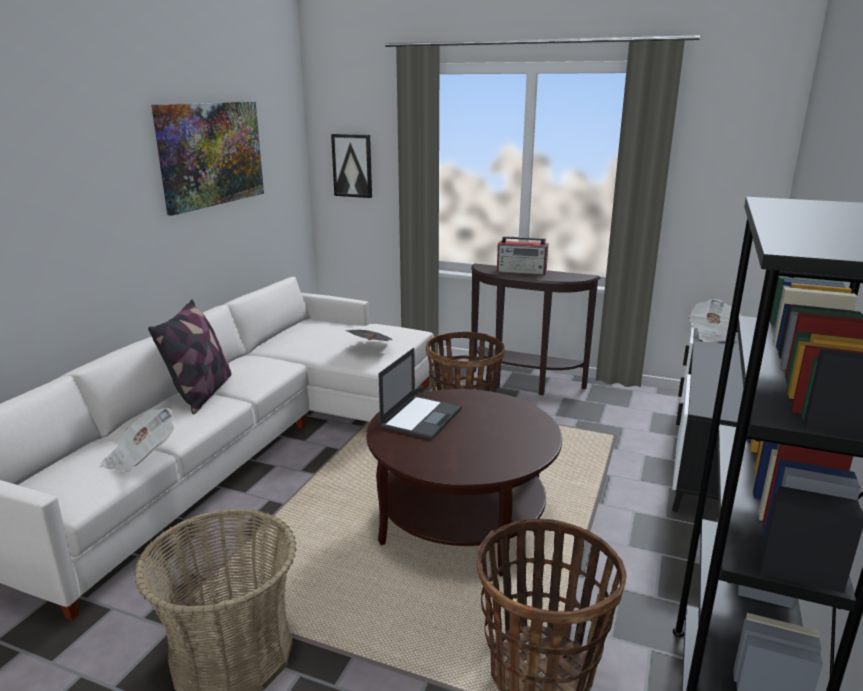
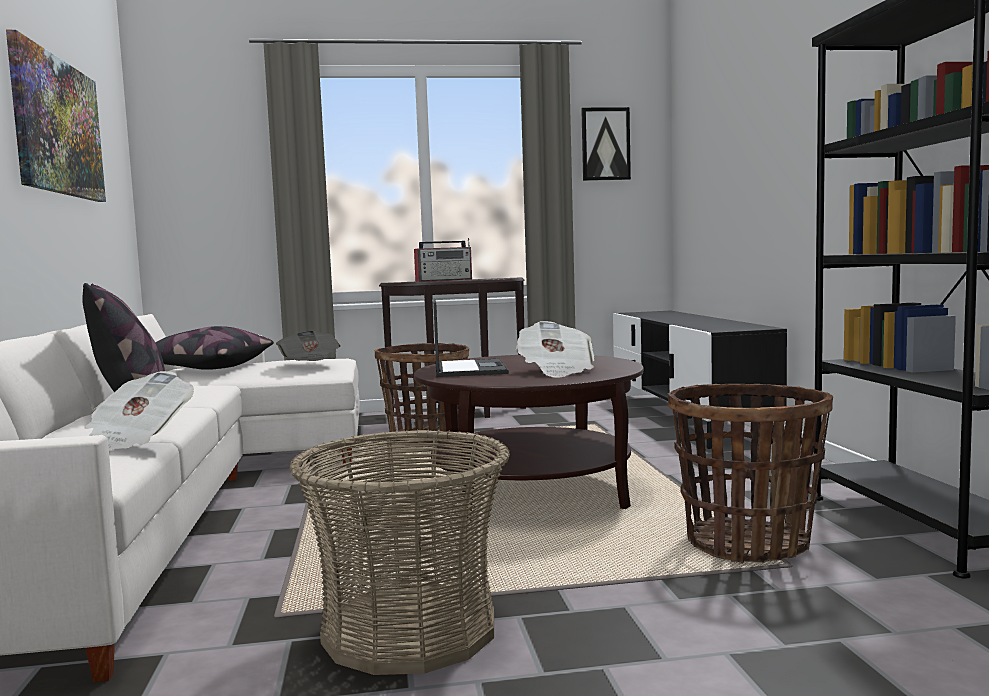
camera: 30 degrees left, 15 degrees down
picture [331,134,372,198] -> picture moved to [581,107,631,181]
newspaper [689,299,742,342] -> newspaper moved to [516,321,594,378]
none -> pillow [155,326,274,370]

